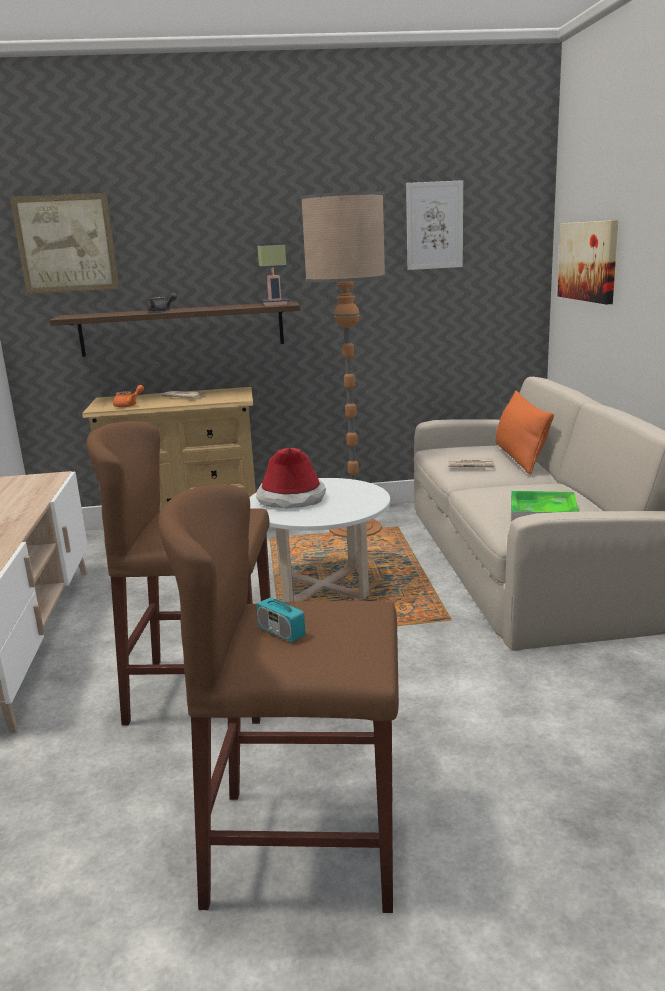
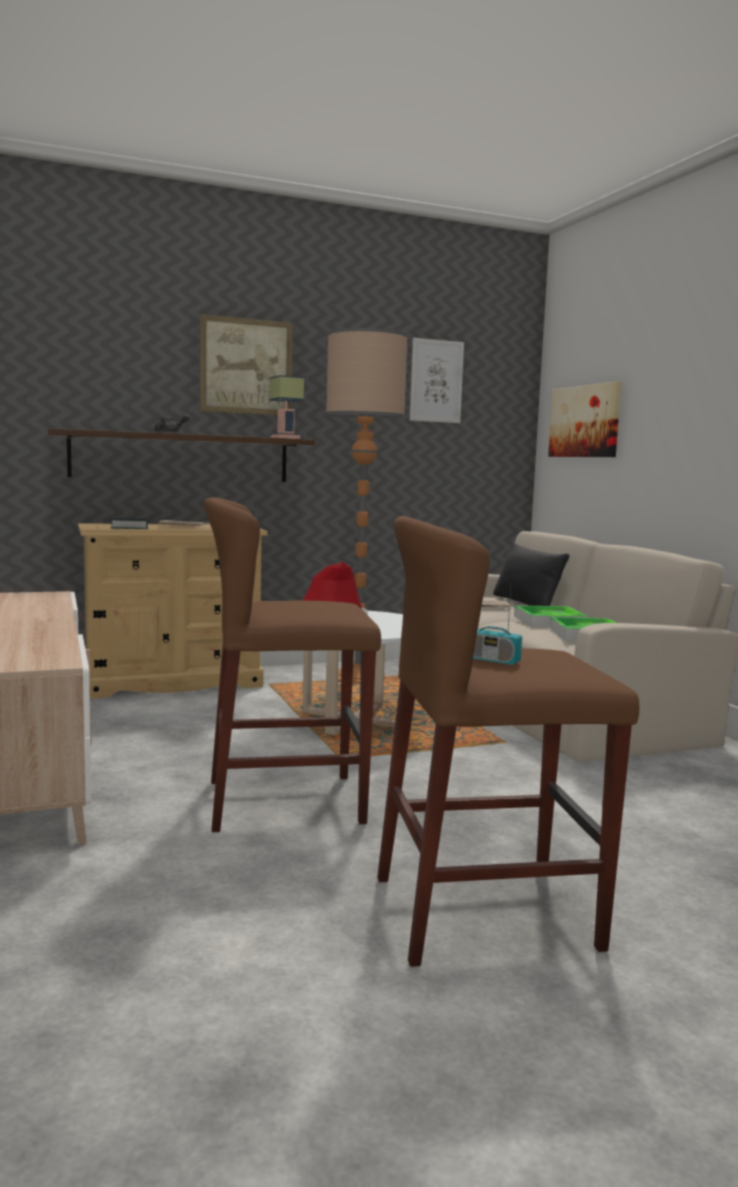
camera: 15 degrees left, 10 degrees down
picture [10,193,119,294] -> picture moved to [200,314,293,415]
orange teapot [113,385,144,408] -> book [111,518,148,529]
orange pillow [495,391,554,474] -> black pillow [493,542,569,606]
none -> tray [514,606,589,627]

